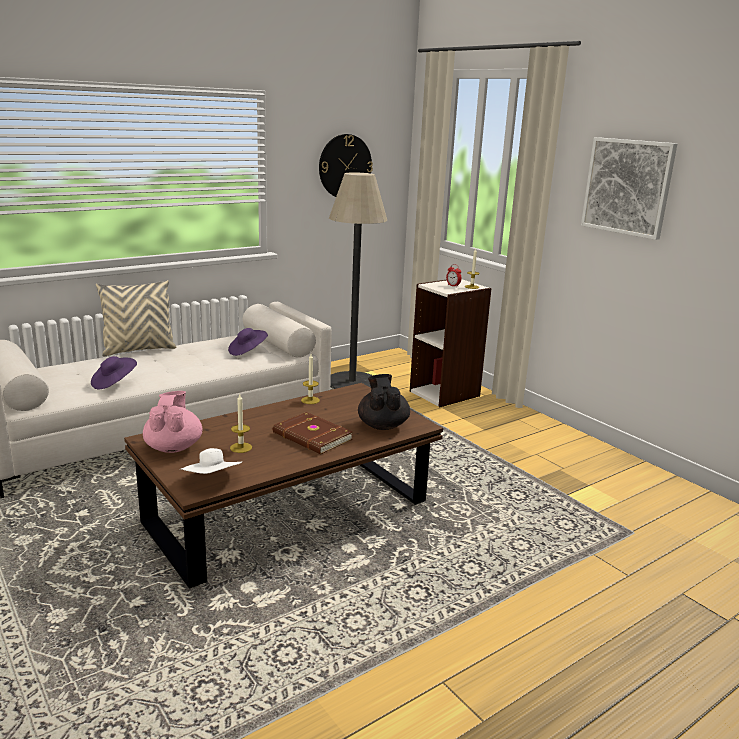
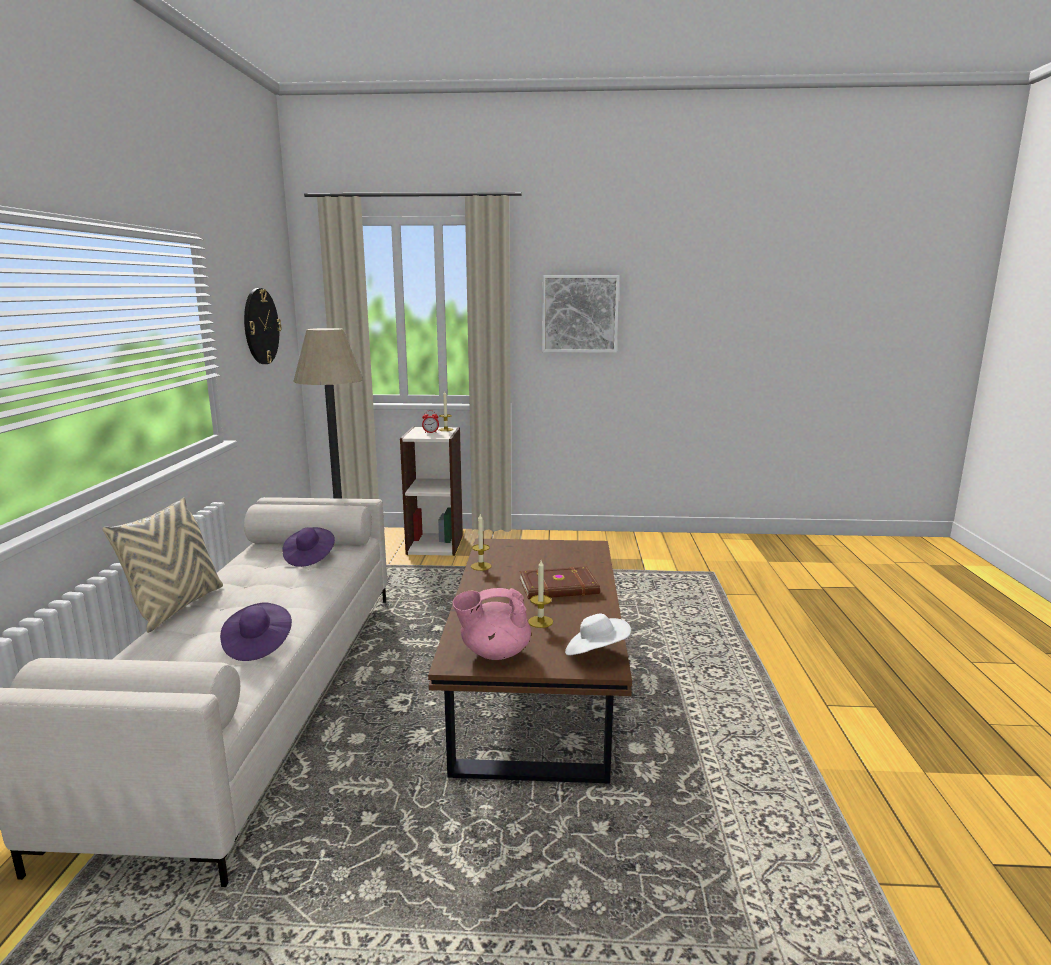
camera: 50 degrees left, 5 degrees down
pink teapot [143,391,202,453] -> pink teapot turned 45 degrees counterclockwise [452,588,531,660]
black teapot [358,374,410,430] -> none

